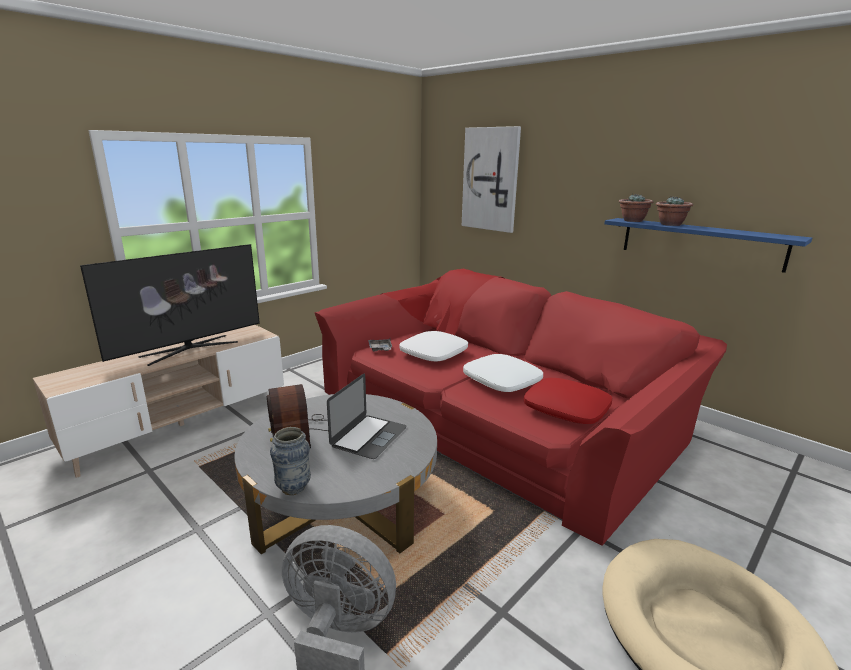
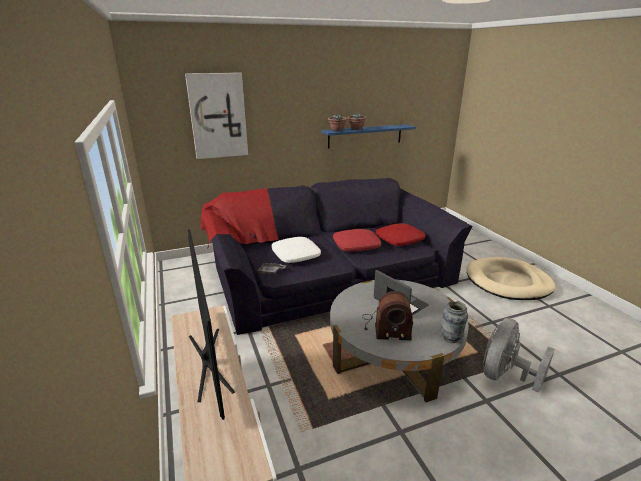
camera: 65 degrees left, 5 degrees up
red sofa [314,269,727,546] -> black sofa [200,178,473,335]
white pillow [463,354,543,392] -> red pillow [333,229,381,252]

